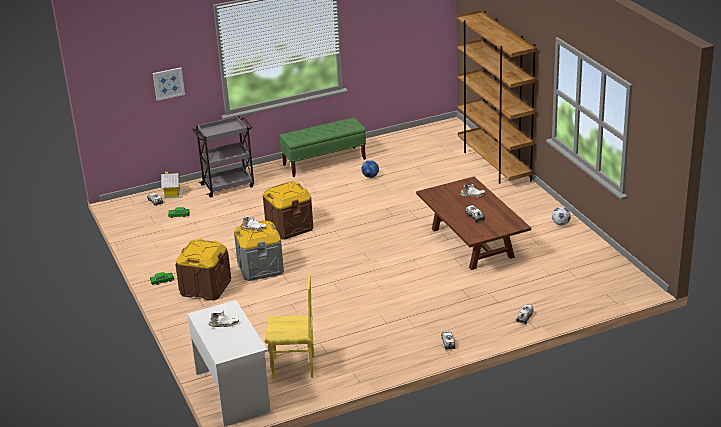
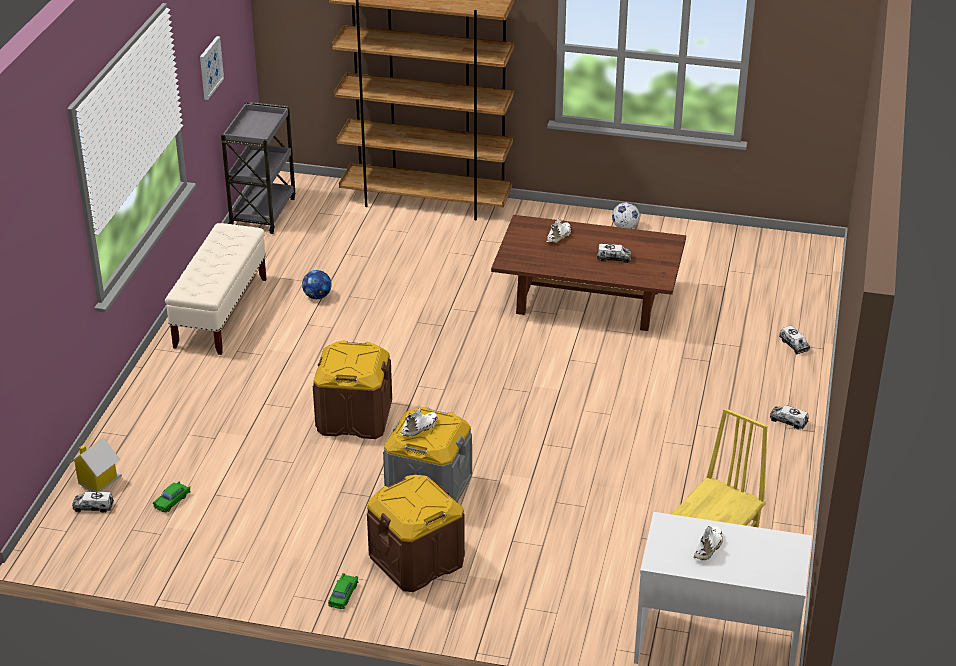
camera: 55 degrees left, 5 degrees up
picture [153,67,185,101] -> picture moved to [200,36,224,100]
grey cart [192,116,254,198] -> grey cart moved to [221,102,295,234]
green bench [279,117,366,177] -> beige bench [165,223,267,355]

